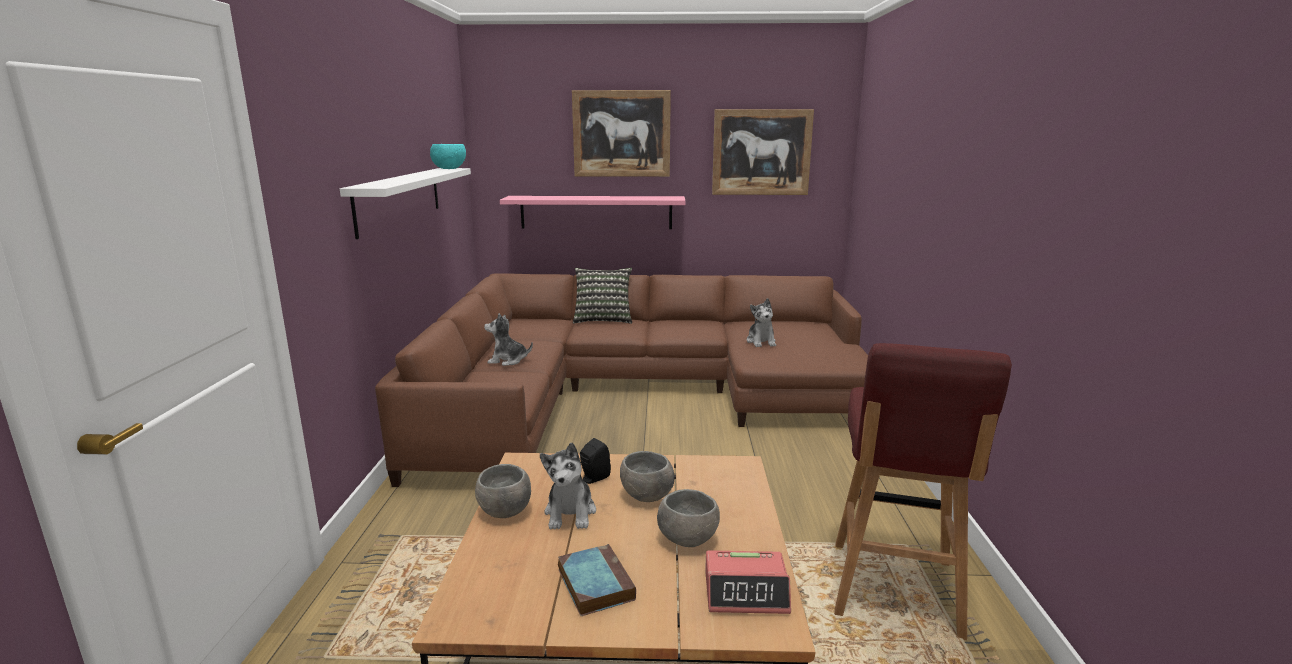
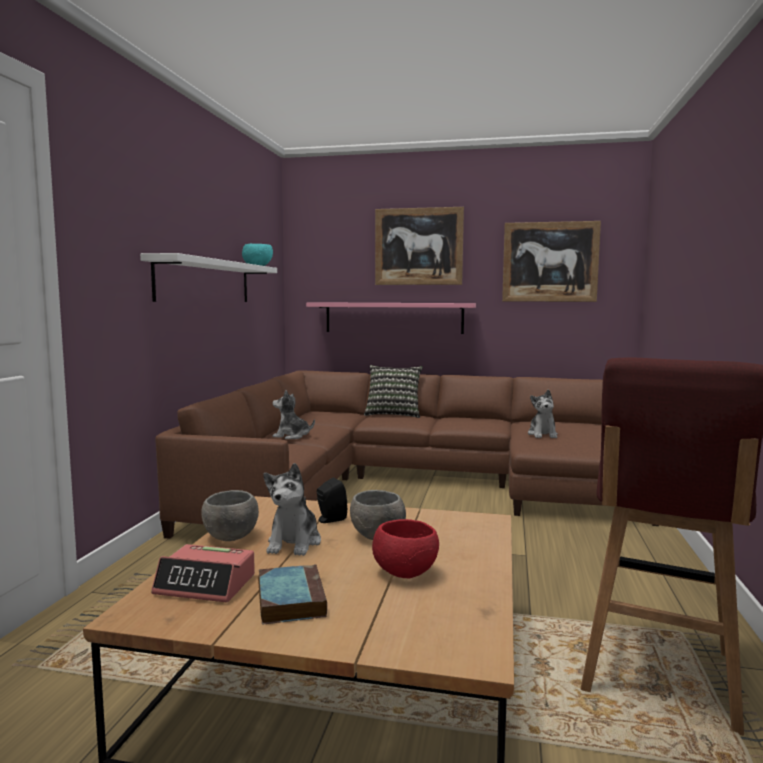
camera: 10 degrees right, 10 degrees down
grey bowl [657,489,720,547] -> red bowl [372,519,439,579]
alarm clock [705,550,791,614] -> alarm clock moved to [151,544,255,602]

